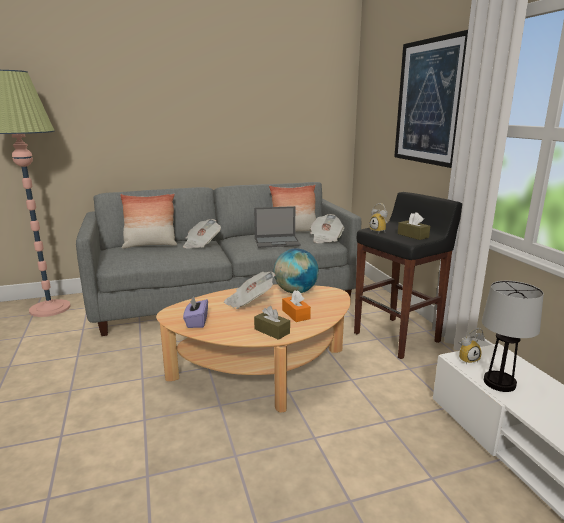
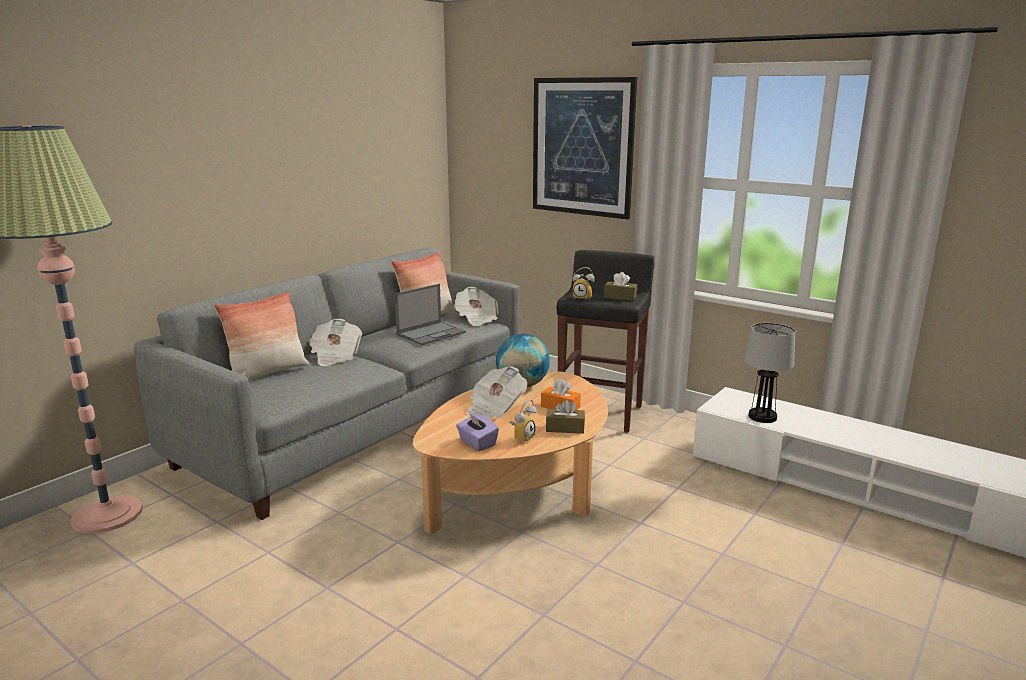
camera: 35 degrees left, 0 degrees up
alarm clock [458,328,485,365] -> alarm clock moved to [509,399,537,444]

